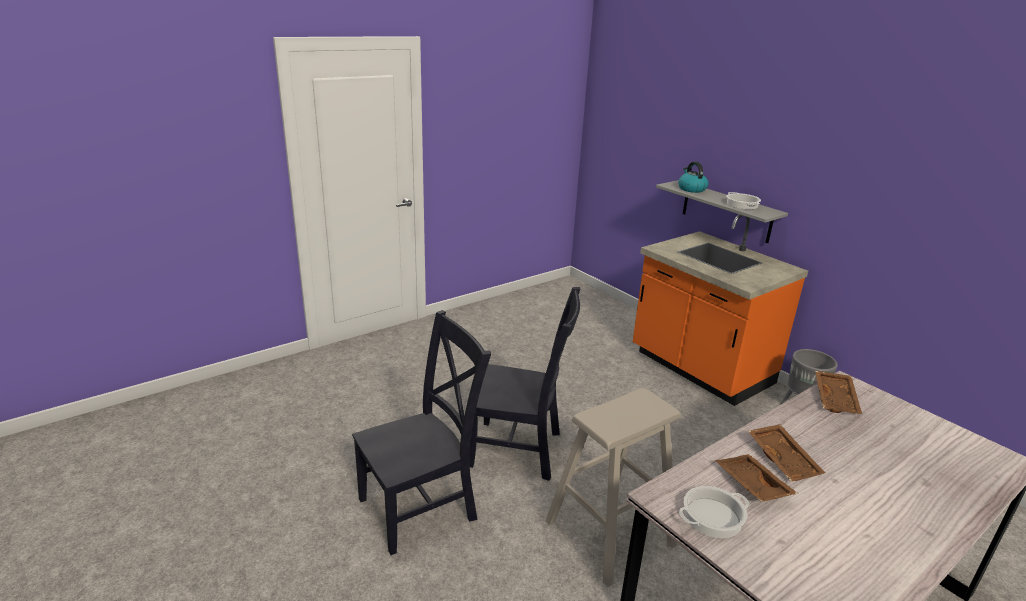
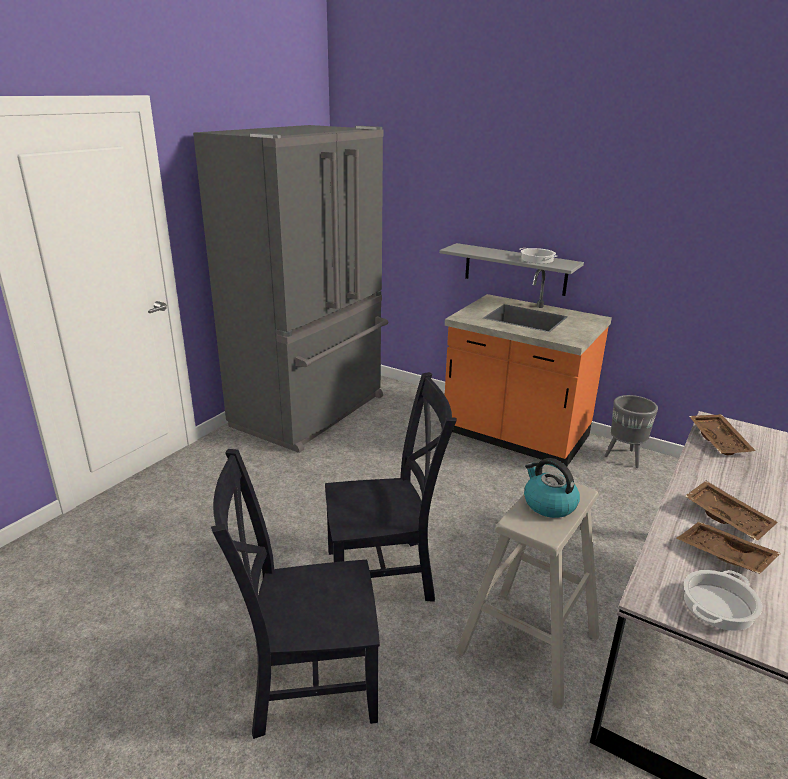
camera: 20 degrees left, 0 degrees up
black chair [352,310,491,555] -> black chair turned 135 degrees counterclockwise [211,449,380,739]
kettle [678,162,708,193] -> kettle moved to [524,458,580,518]
none -> grey fridge [193,125,388,453]

